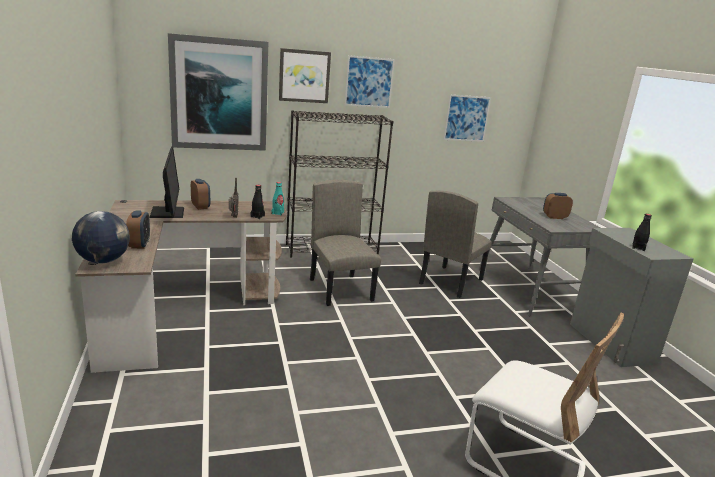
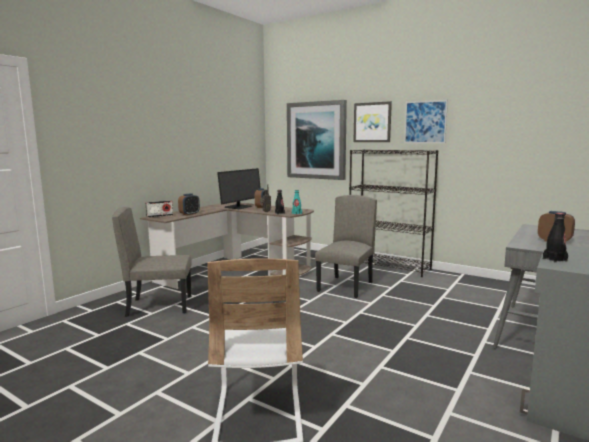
camera: 50 degrees right, 10 degrees down
globe [72,211,130,263] -> radio [146,201,173,217]
beige chair [419,191,492,298] -> beige chair moved to [112,207,192,317]
picture [443,95,491,142] -> none

